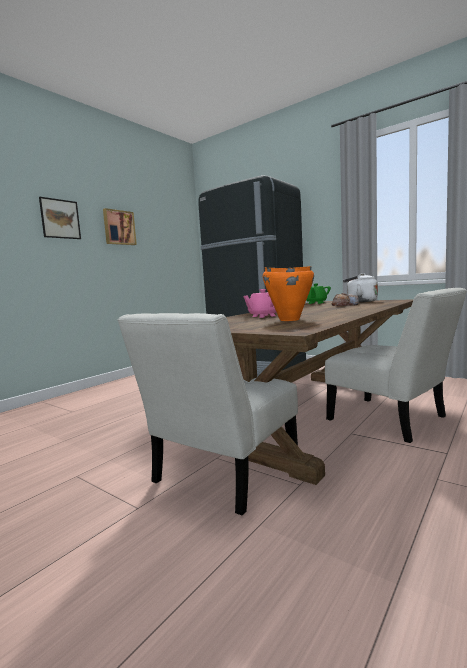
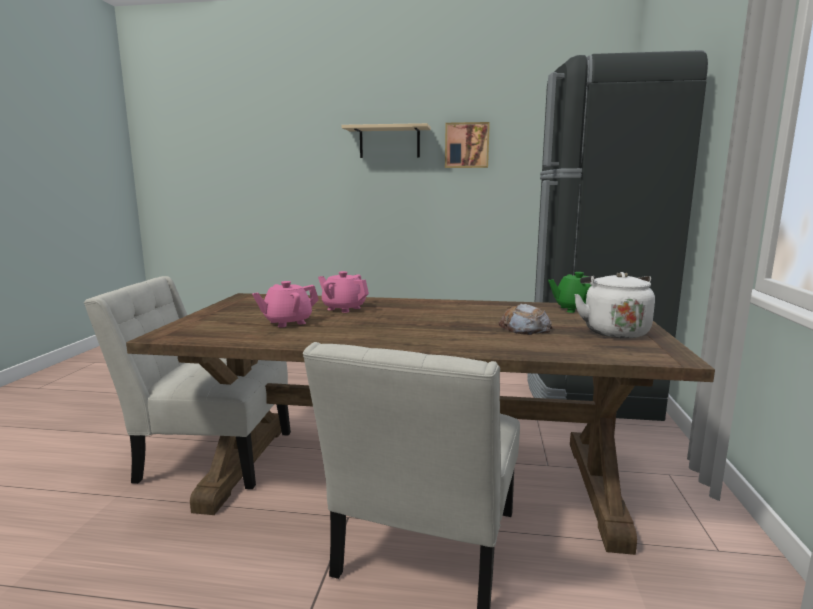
camera: 60 degrees right, 5 degrees up
picture [39,197,81,239] -> beige shelf [342,123,431,158]
orange cooking pot [263,266,314,321] -> pink teapot [252,281,319,328]

